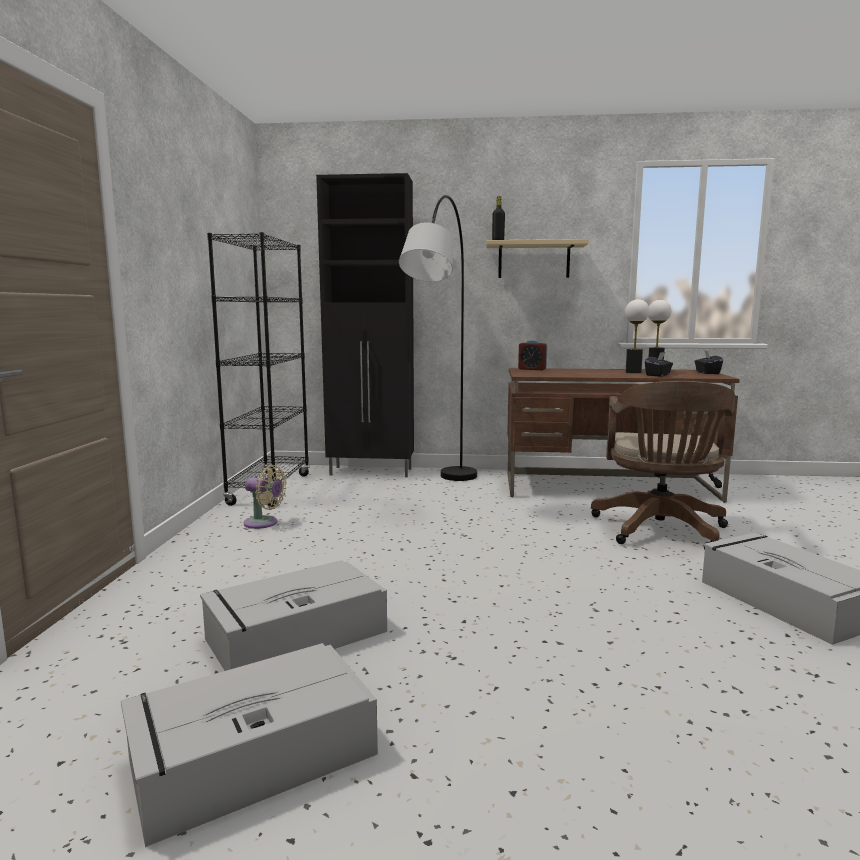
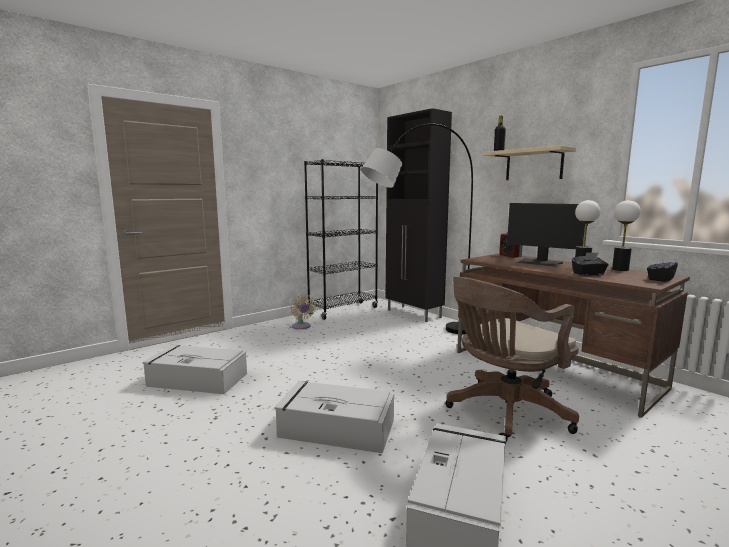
camera: 45 degrees right, 0 degrees up
grey storage box [121,643,378,847] -> grey storage box moved to [275,381,394,453]
none -> monitor [507,203,585,267]

